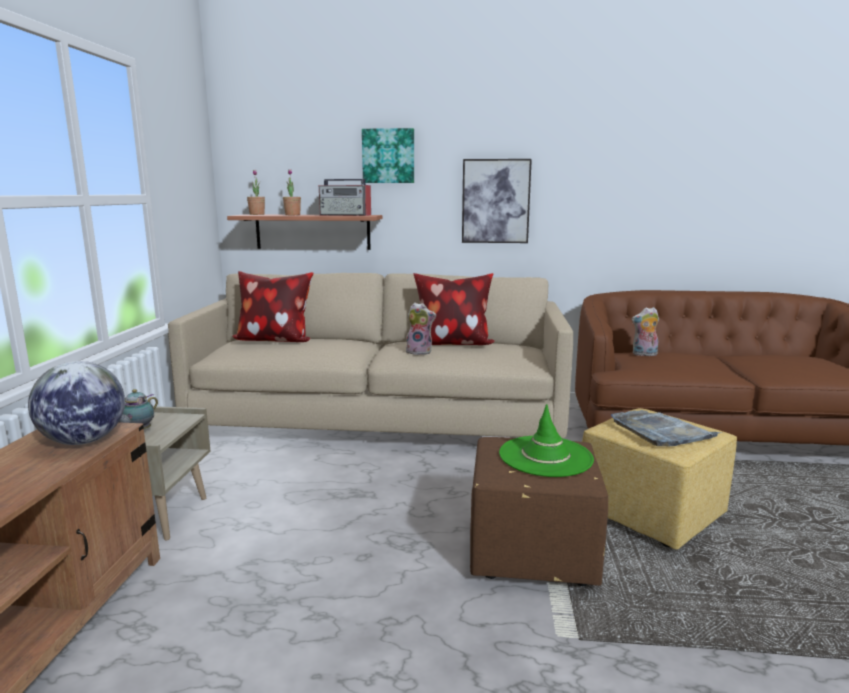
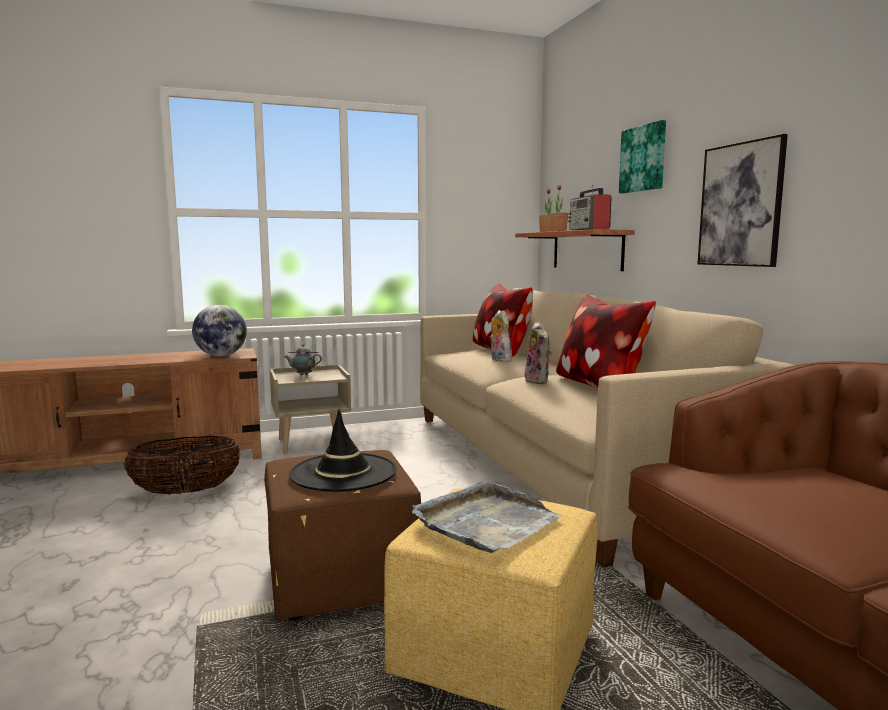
camera: 65 degrees right, 5 degrees down
green hat [499,404,594,477] -> black hat [289,409,397,492]
plush toy [632,307,659,356] -> plush toy moved to [490,310,512,362]
none -> basket [124,436,241,494]

